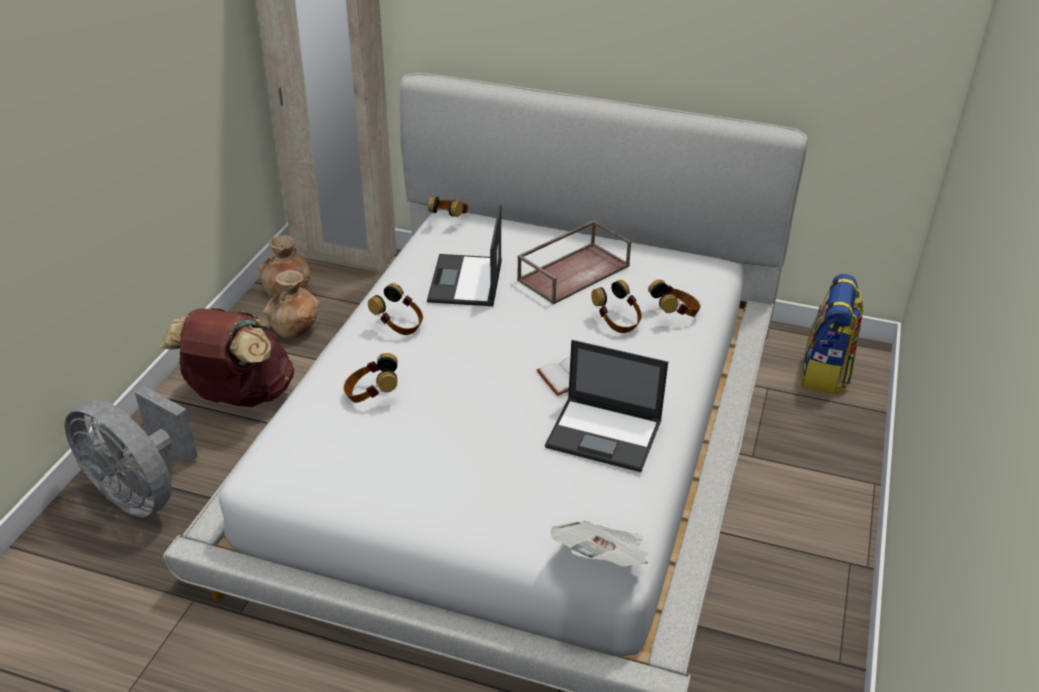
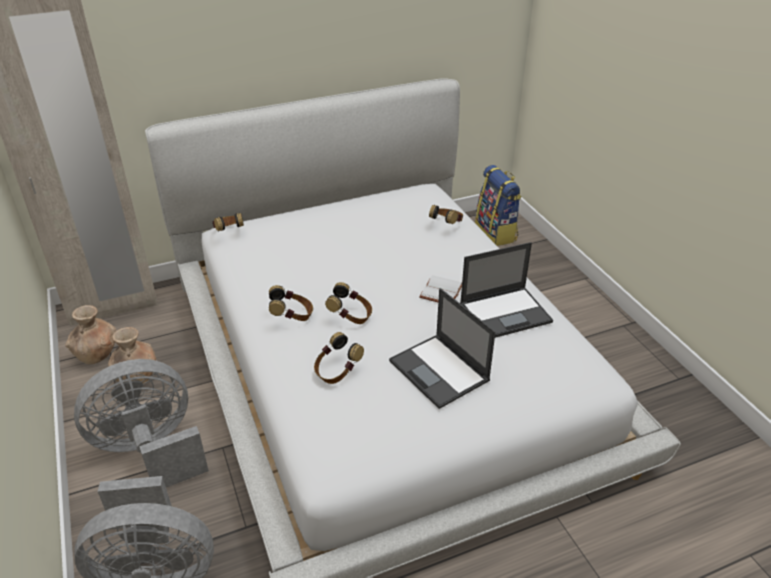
camera: 40 degrees left, 0 degrees up
brown backpack [160,307,294,407] -> grey fan [74,359,209,487]
laptop [427,204,502,306] -> laptop moved to [389,288,496,409]
brown tray [517,220,631,305] -> none
newspaper [551,520,648,567] -> none
headphones [591,280,642,333] -> headphones moved to [325,282,372,324]

